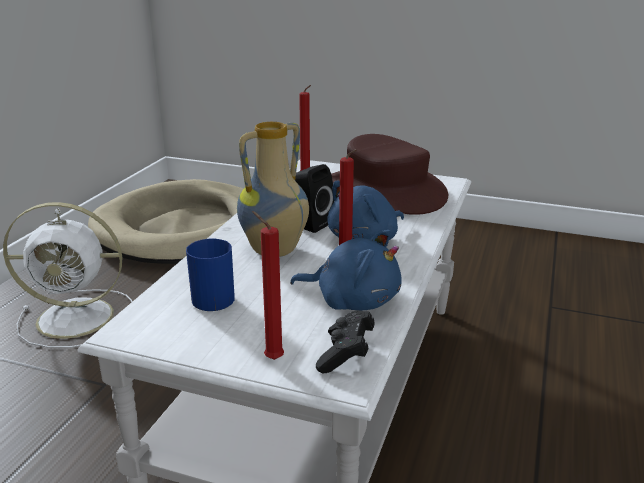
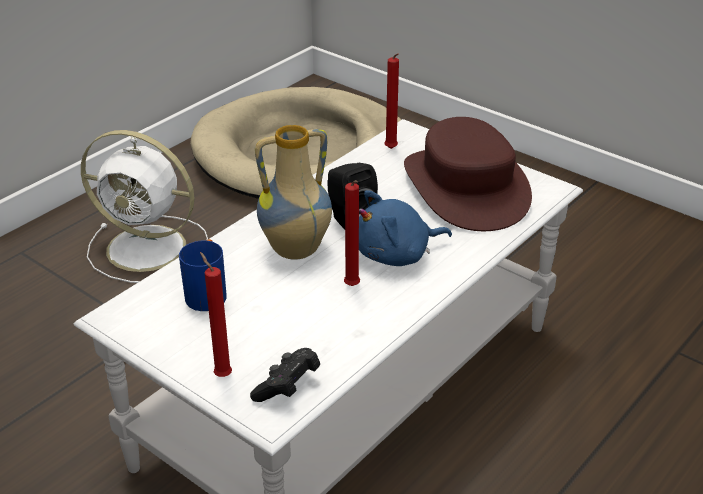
camera: 20 degrees right, 10 degrees up
blue plush toy [290,230,402,310] -> none

